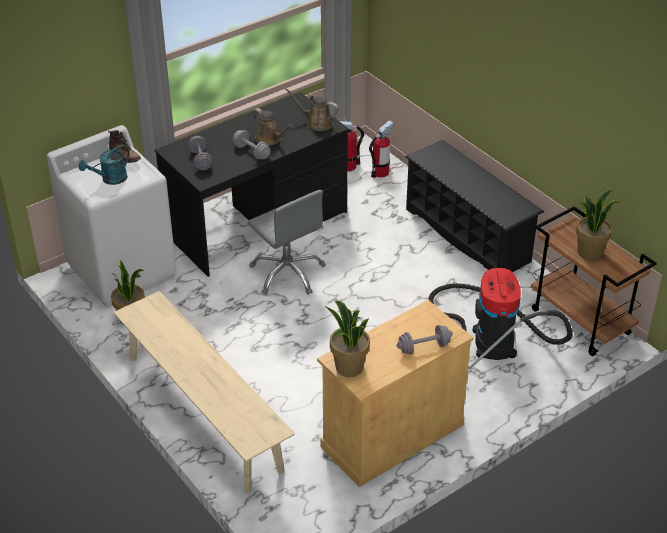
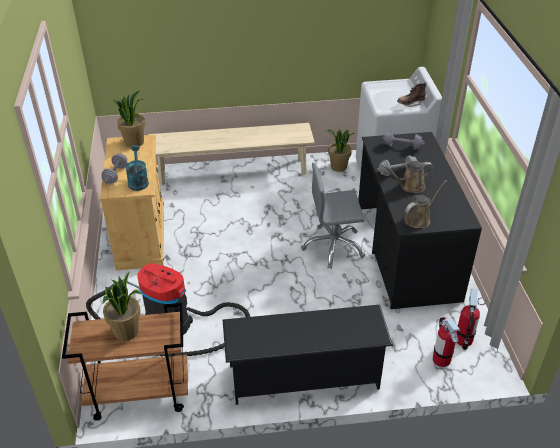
camera: 120 degrees right, 0 degrees up
turquoise watering can [79,145,129,185] -> turquoise watering can moved to [125,145,149,191]

